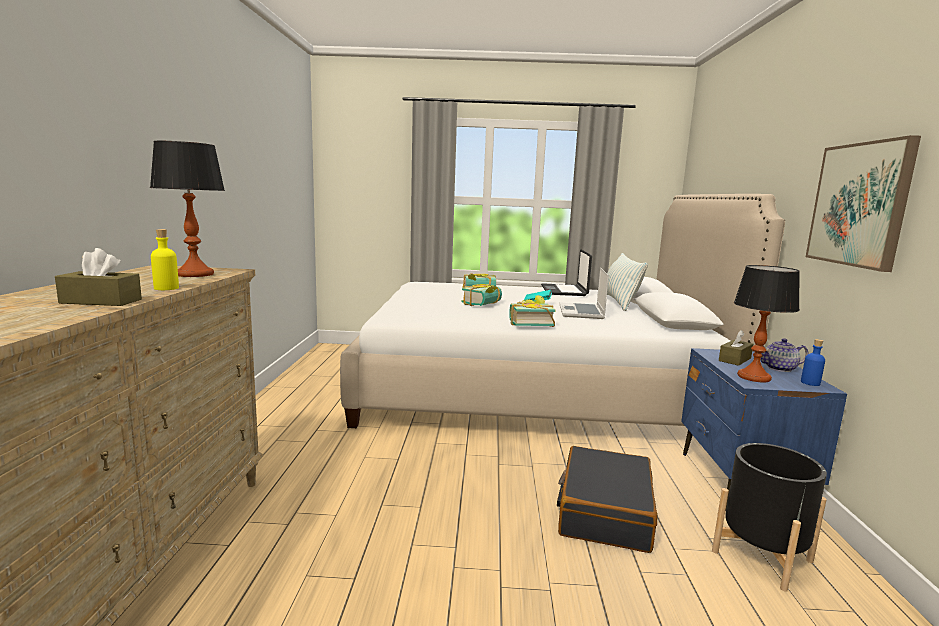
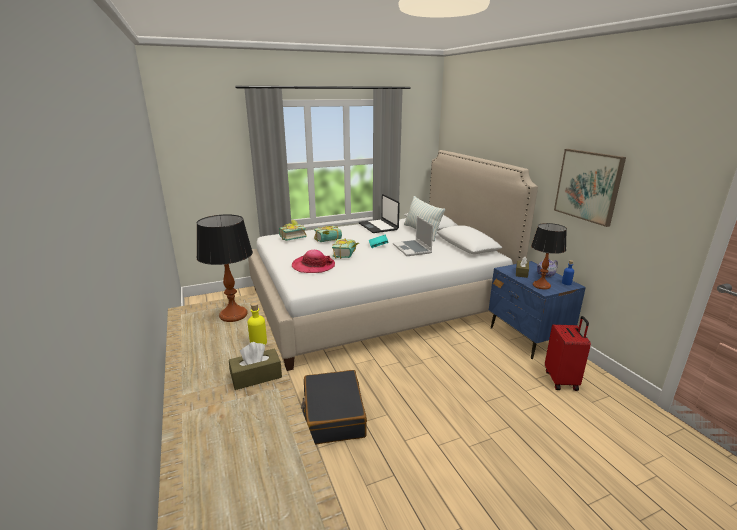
camera: 25 degrees left, 10 degrees up
book [509,295,555,327] -> book moved to [279,220,307,241]
black suitcase [557,446,657,553] -> black suitcase moved to [301,370,367,445]
black planter [712,443,827,592] -> red suitcase [545,316,591,391]
none -> hat [292,250,335,273]

